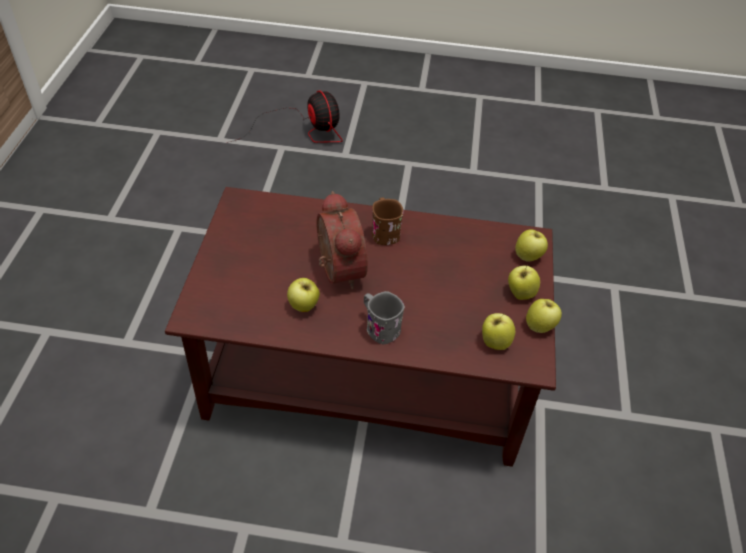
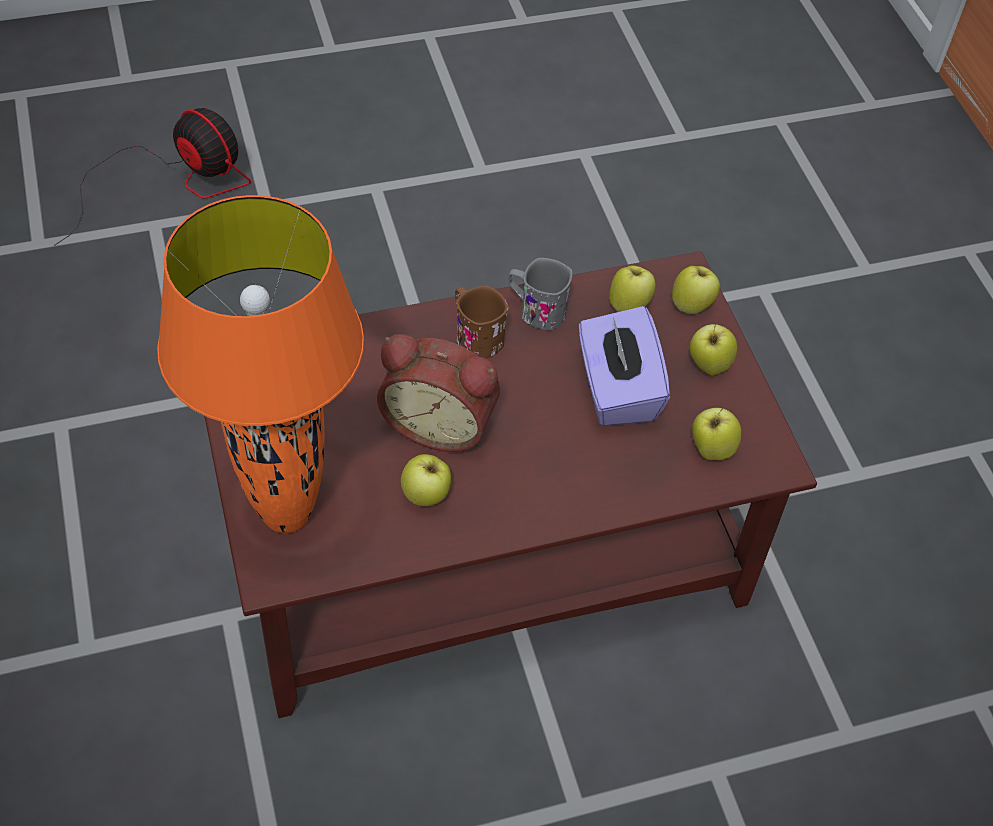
camera: 25 degrees left, 5 degrees up
alarm clock [317,191,368,289] -> alarm clock turned 150 degrees clockwise [377,334,500,452]
grey mug [364,291,405,344] -> grey mug moved to [508,258,573,330]
apple [526,299,562,333] -> apple moved to [609,265,656,312]
none -> orange table lamp [157,195,364,533]
none -> purple tissue box [579,306,670,426]

